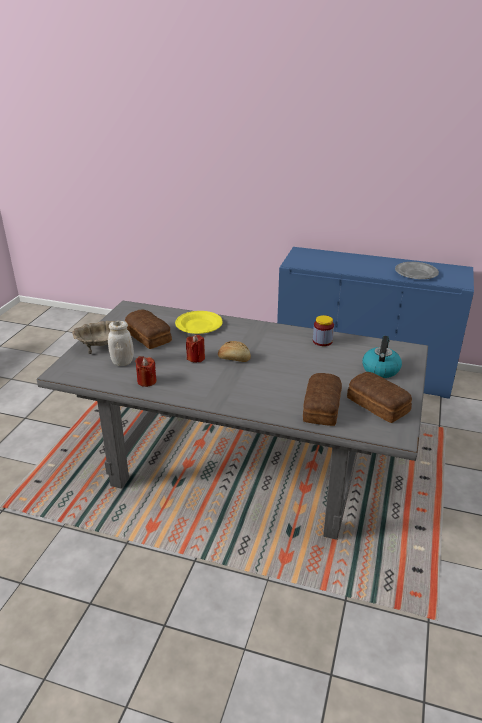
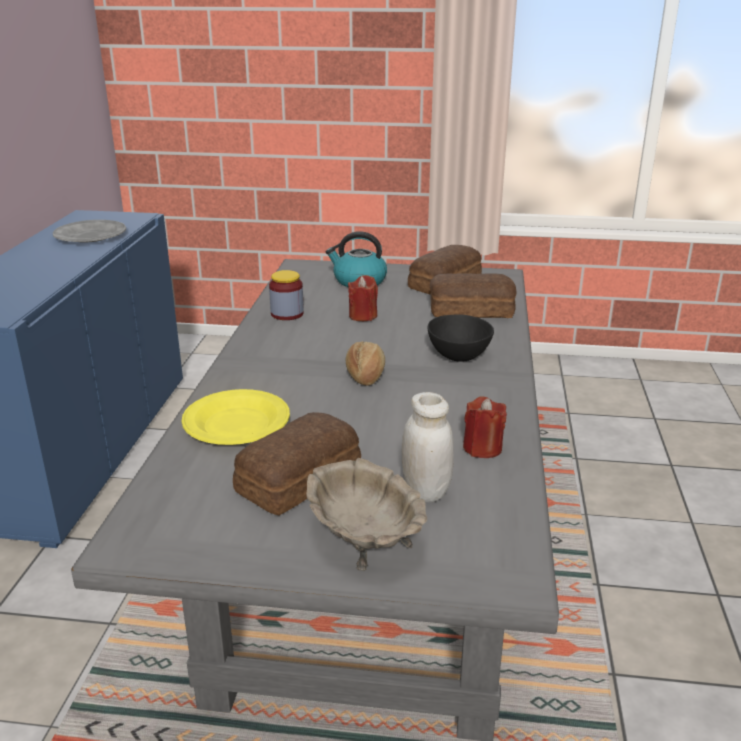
camera: 100 degrees left, 5 degrees down
red candle [186,335,205,363] -> red candle moved to [348,275,378,321]
none -> black bowl [428,315,494,362]

